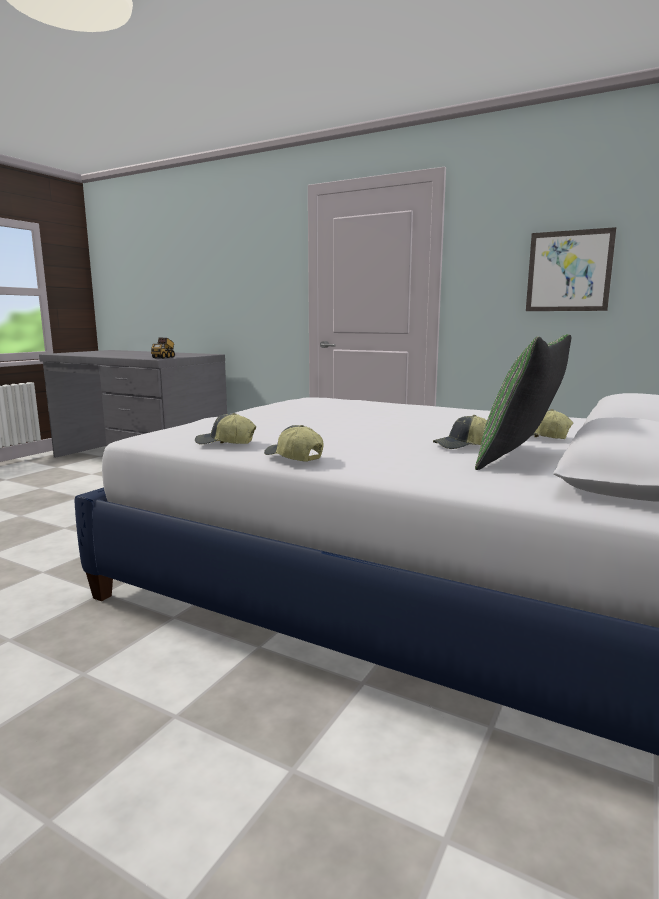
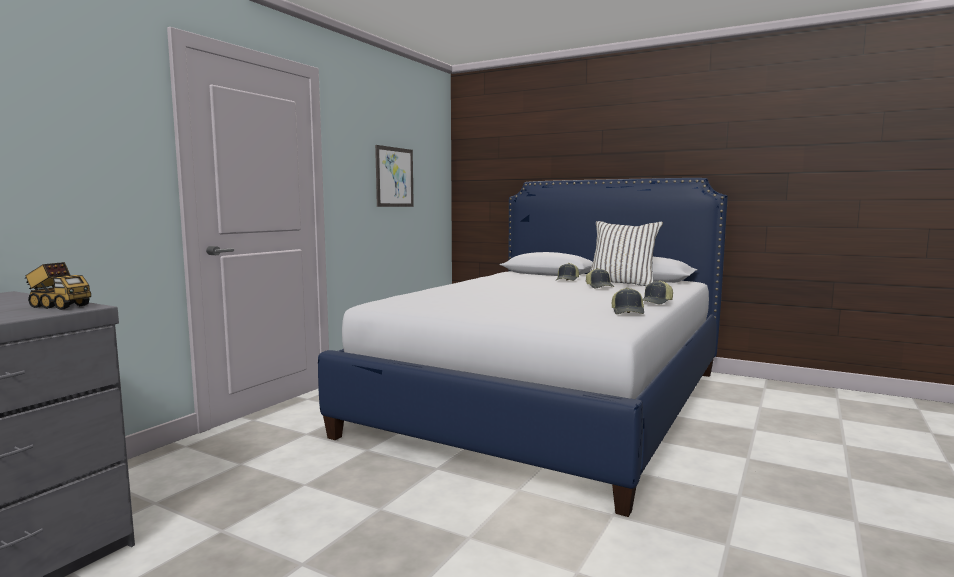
camera: 90 degrees left, 5 degrees down
green pillow [475,334,571,470] -> white pillow [585,221,663,286]

